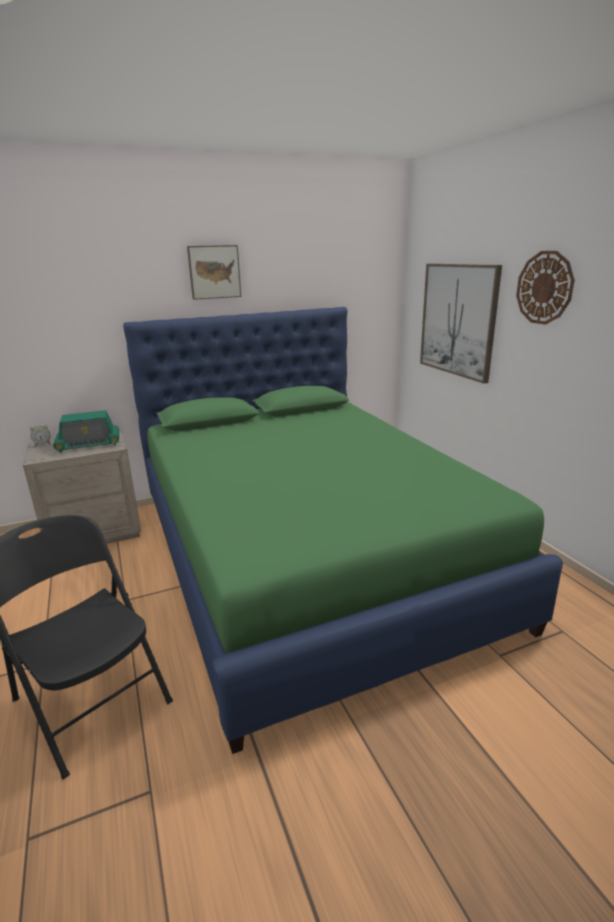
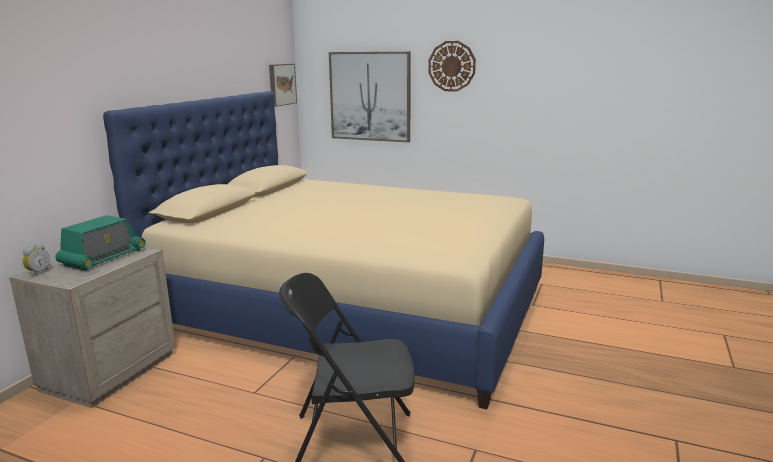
camera: 45 degrees left, 5 degrees down
green bed [123,307,563,754] -> beige bed [103,91,544,409]
picture [187,245,241,300] -> picture moved to [269,64,297,107]

